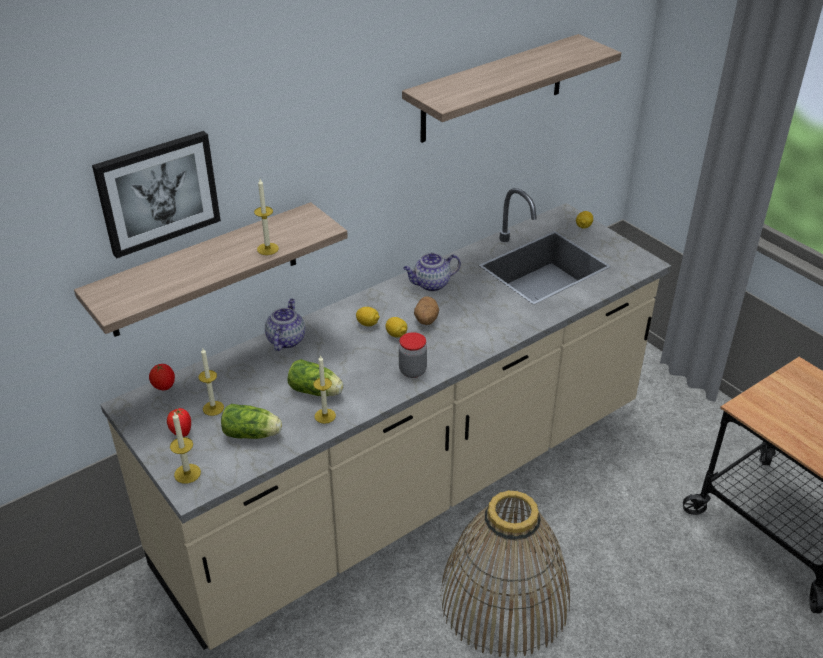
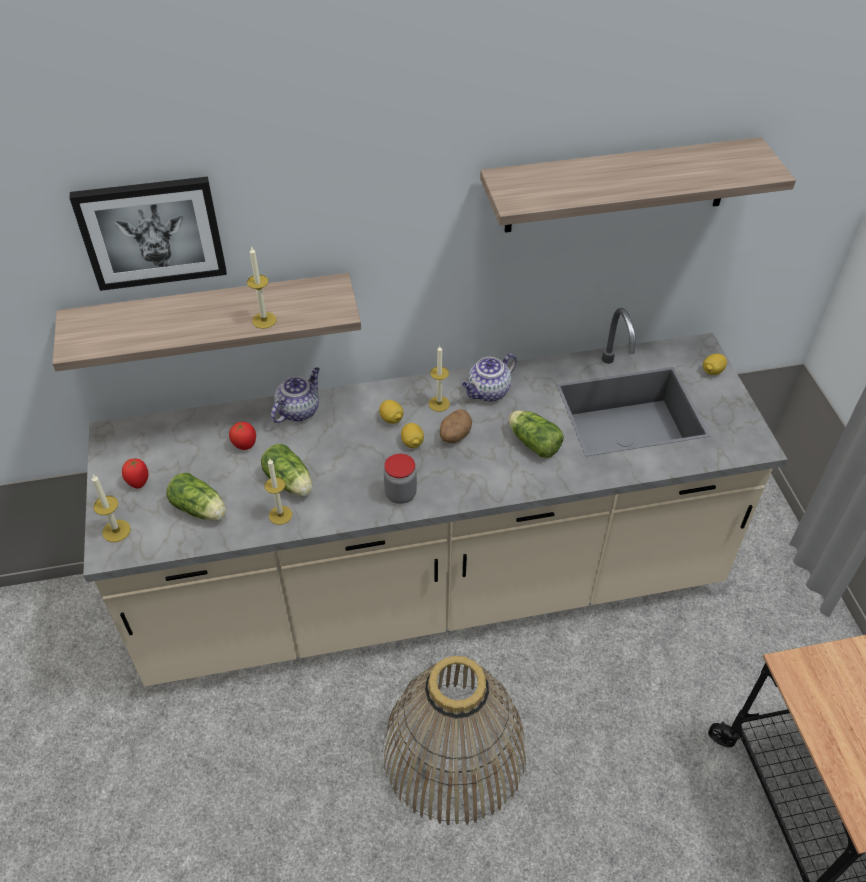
camera: 25 degrees right, 10 degrees up
tomato [149,364,175,390] -> tomato moved to [229,422,256,450]
candle [198,348,224,416] -> candle moved to [429,346,450,412]
teapot [403,253,461,292] -> teapot turned 45 degrees counterclockwise [462,354,517,402]
none -> lettuce [508,410,564,458]

